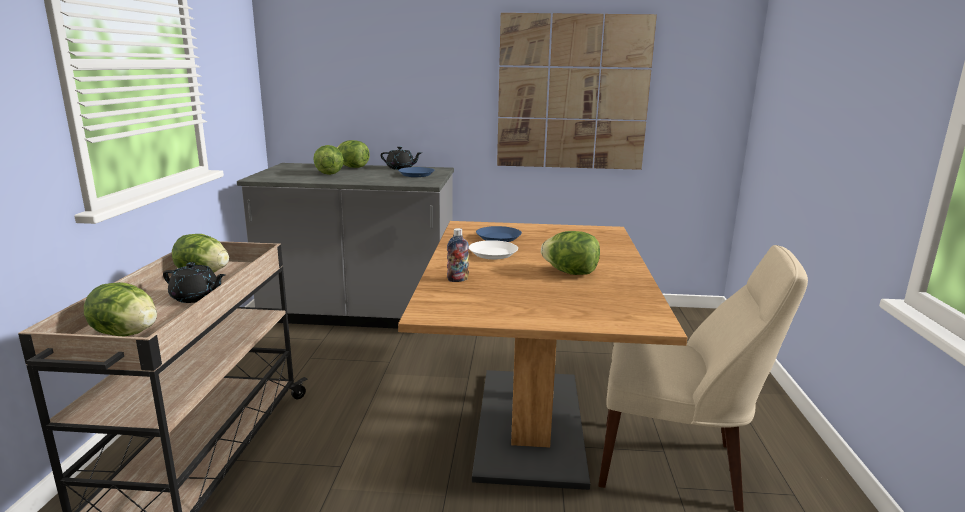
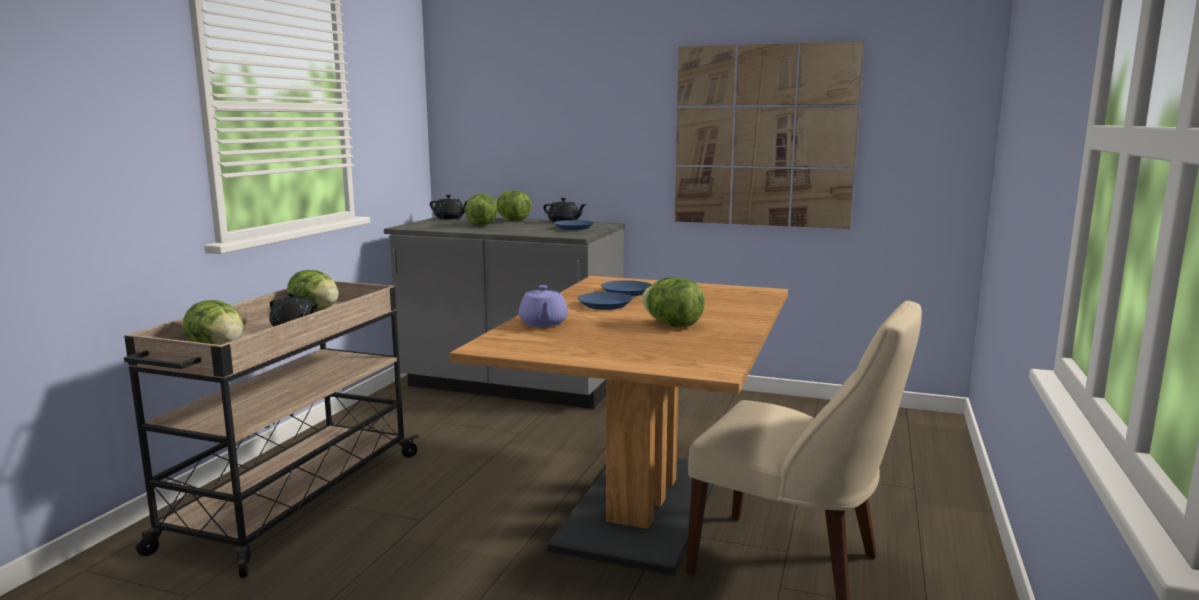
camera: 15 degrees right, 5 degrees down
bottle [447,228,469,282] -> purple teapot [519,285,568,327]
white plate [469,240,518,259] -> blue plate [578,292,633,310]
none -> black teapot [430,195,468,219]

